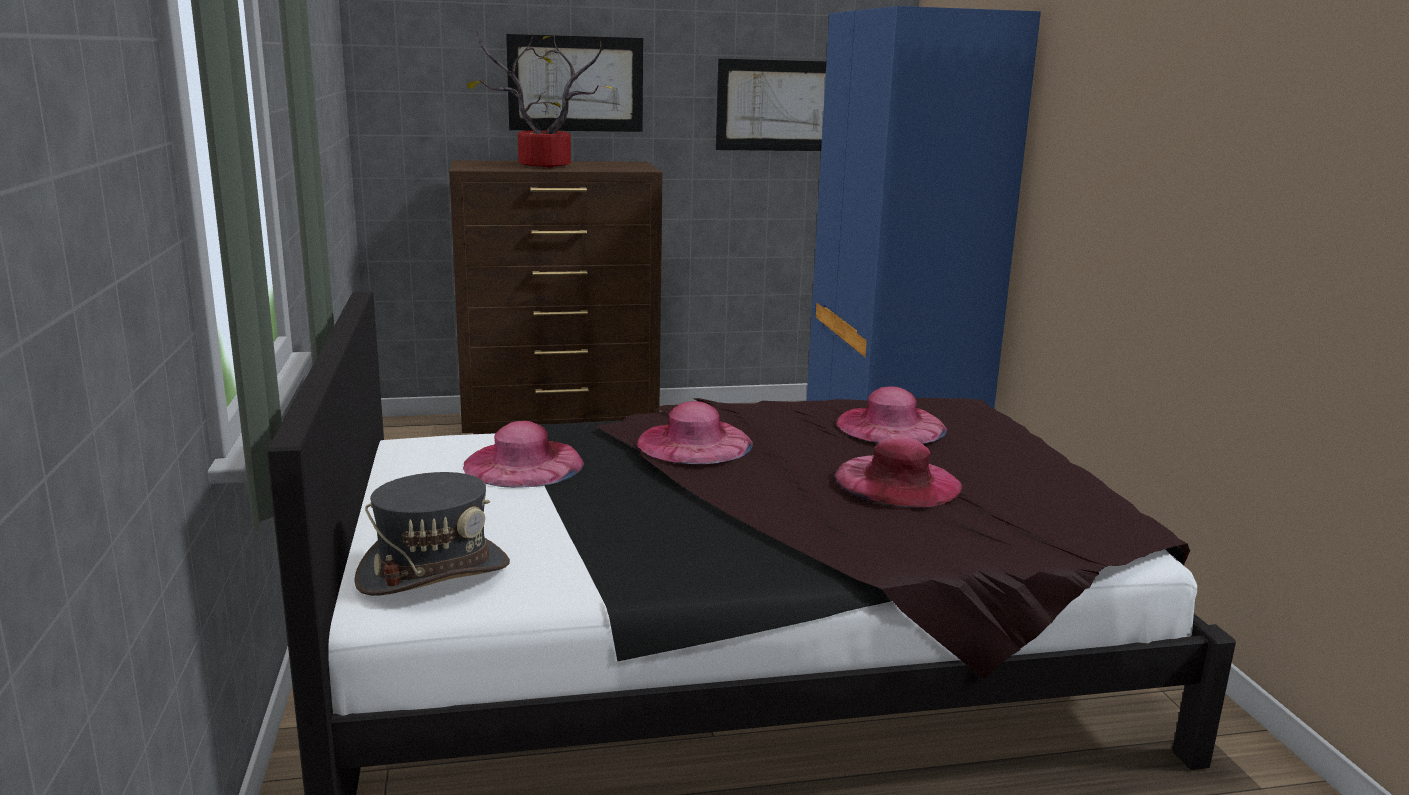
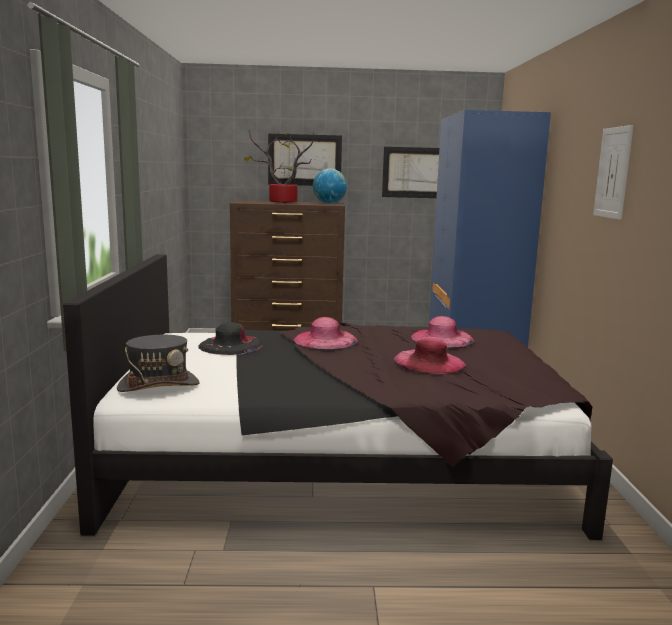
camera: 10 degrees right, 5 degrees down
pink hat [463,421,584,488] -> black hat [198,322,263,355]
none -> globe [313,169,347,204]
none -> picture [593,125,634,220]

